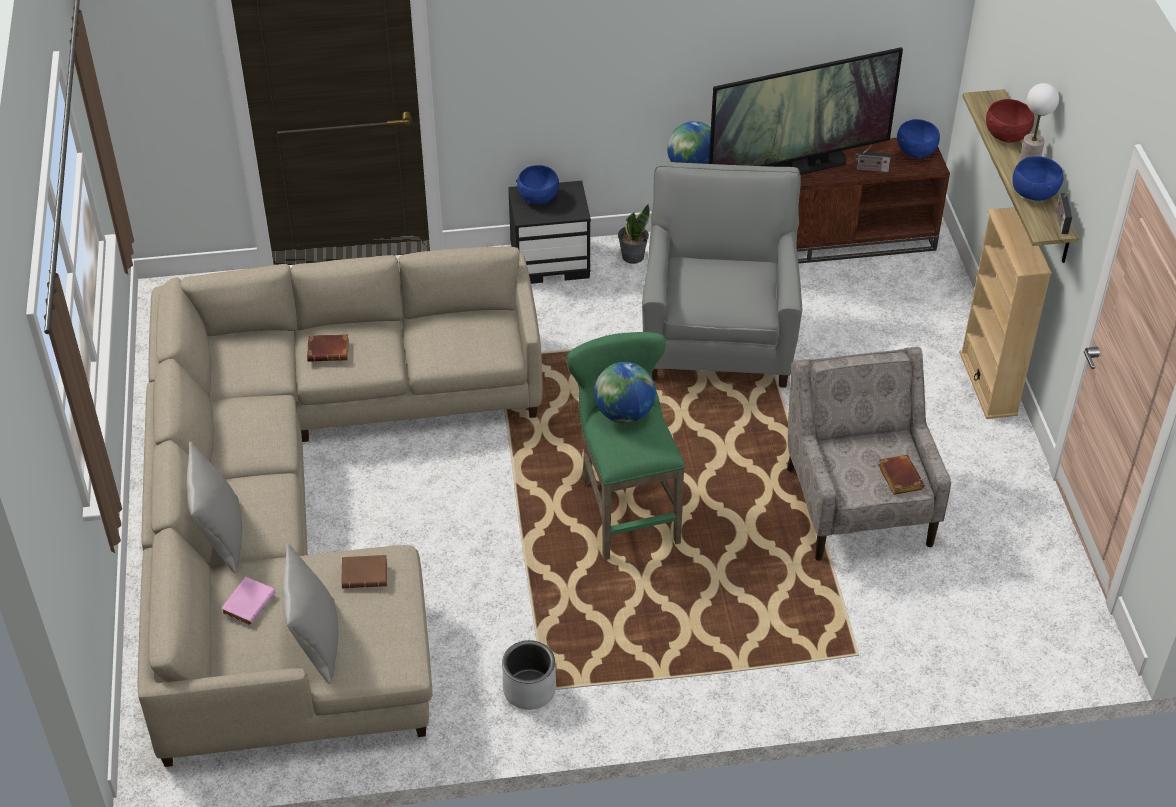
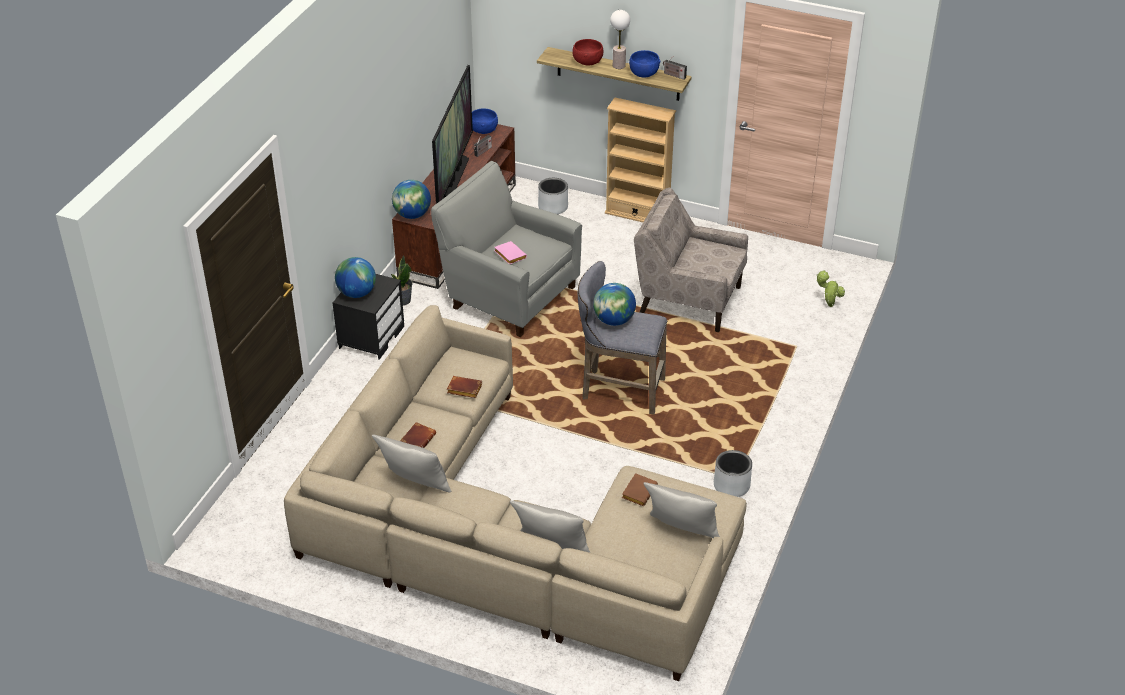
camera: 60 degrees left, 5 degrees down
pink book [221,577,275,625] -> pink book moved to [494,241,527,264]
blue bowl [516,165,559,205] -> globe [335,257,376,298]
green stool [567,332,685,560] -> grey stool [578,261,667,415]
brown book [878,455,925,495] -> brown book moved to [447,376,482,398]
none -> grey pillow [372,435,451,492]
none -> grey planter [538,178,568,214]
none -> potted plant [817,270,845,307]

